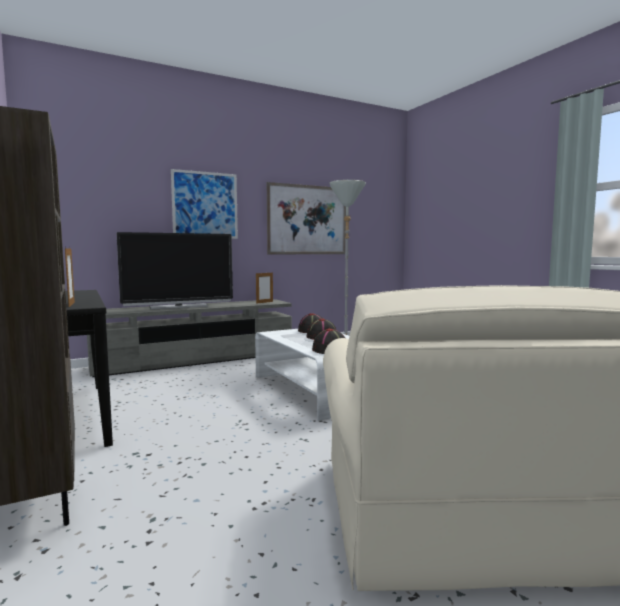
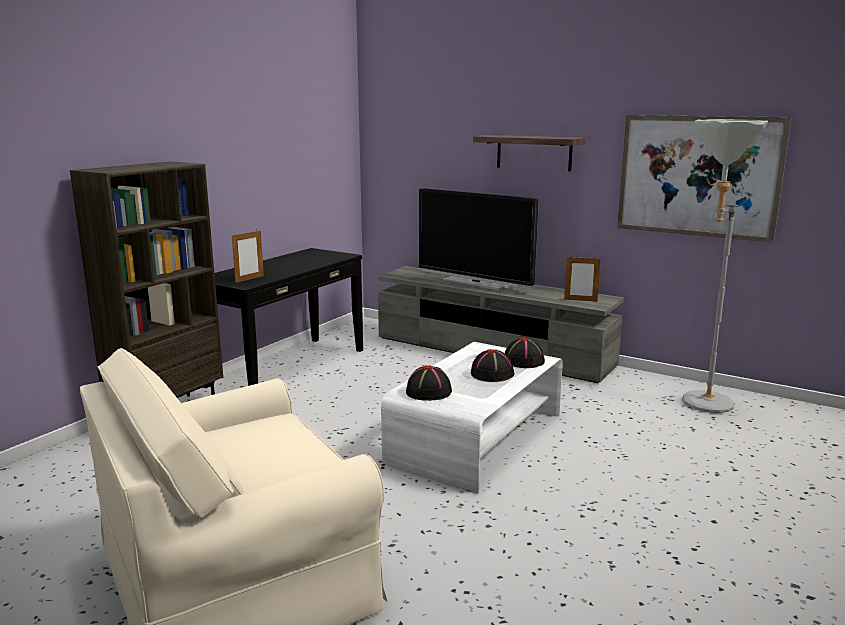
camera: 60 degrees right, 10 degrees up
picture [171,169,238,239] -> shelf [473,135,585,171]

